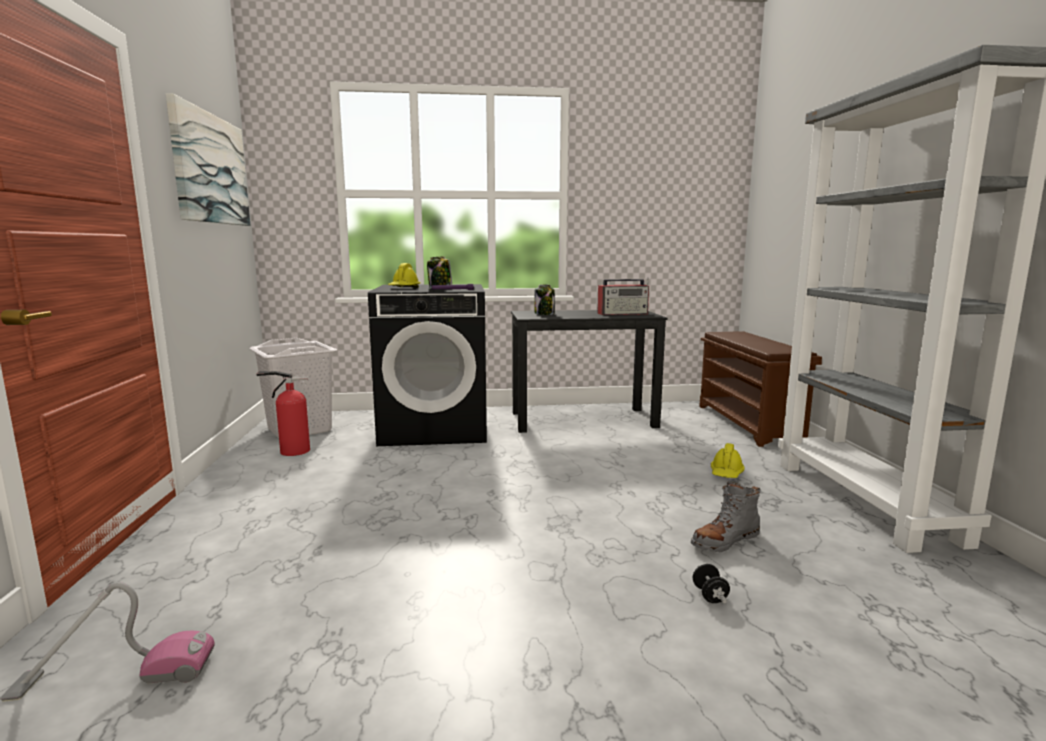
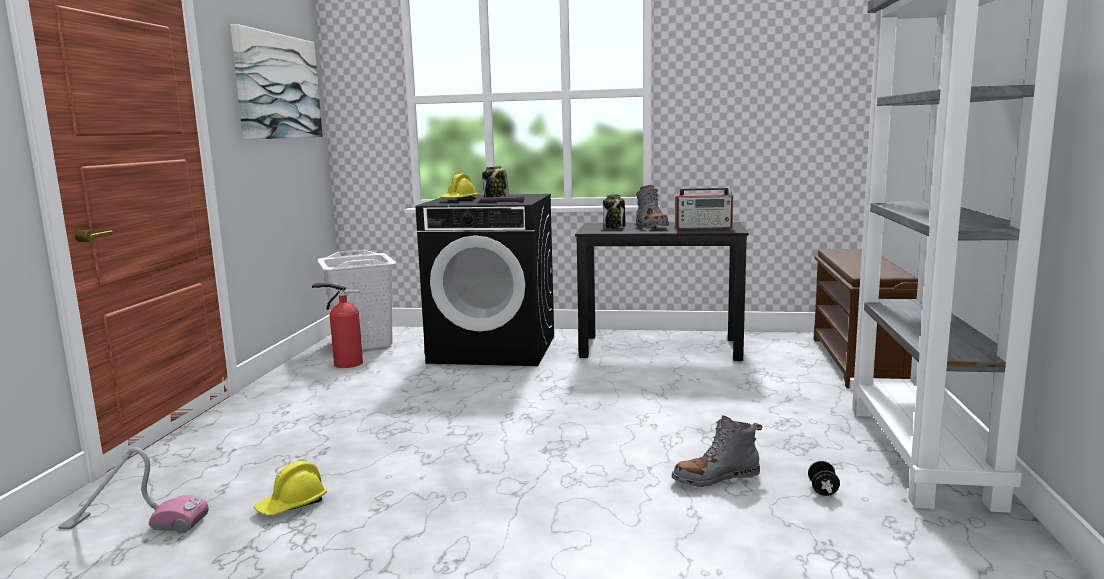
camera: 15 degrees right, 0 degrees up
black dumbbell [693,564,730,603] -> black dumbbell moved to [808,461,840,496]
yellow hard hat [711,443,745,478] -> yellow hard hat moved to [254,461,327,516]
none -> grey boot [636,185,669,229]

